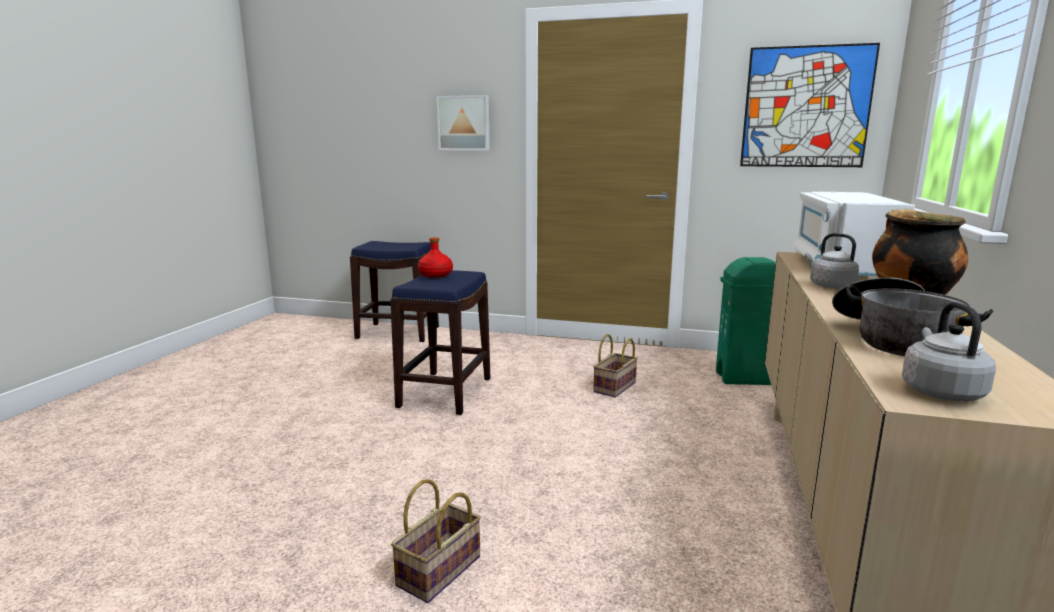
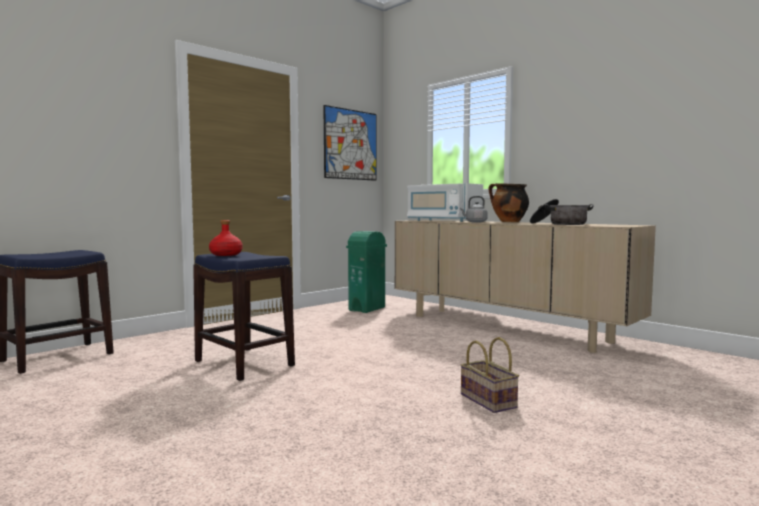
camera: 60 degrees left, 10 degrees down
picture [437,95,490,151] -> none
basket [593,334,638,398] -> none
grey kettle [902,302,996,402] -> none

